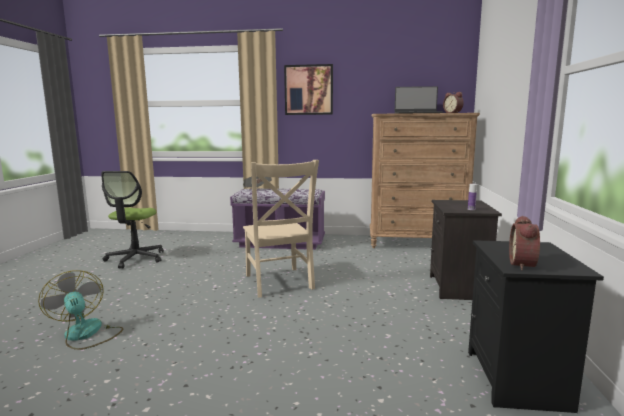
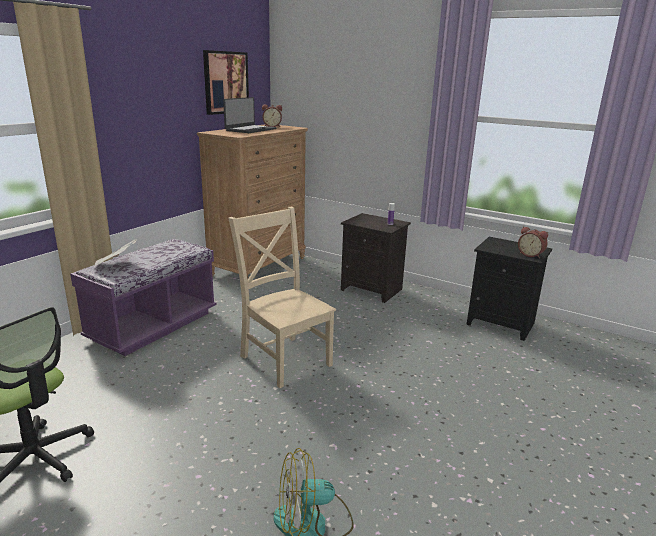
camera: 65 degrees left, 10 degrees up
beige chair [243,160,319,298] -> beige chair turned 135 degrees counterclockwise [228,207,336,388]
picture [284,64,333,115] -> picture moved to [203,50,249,115]

